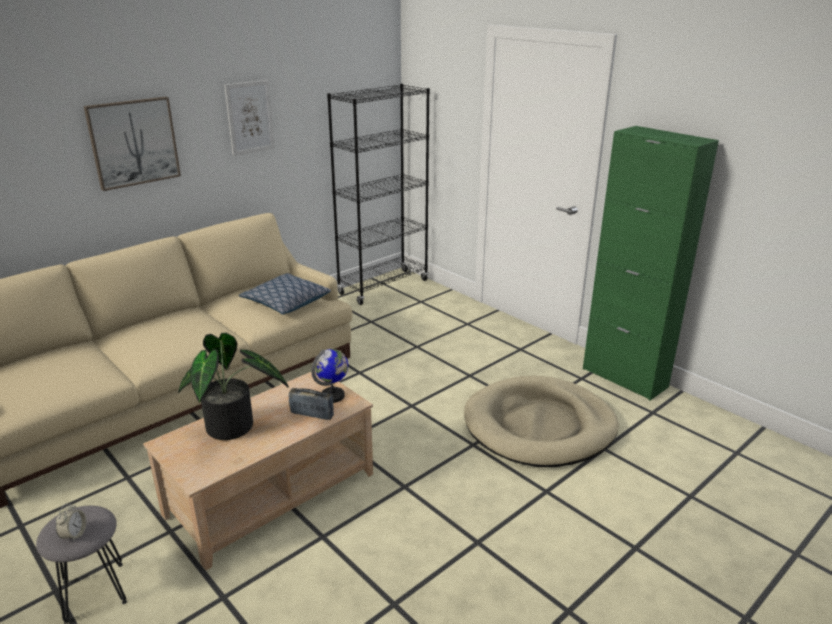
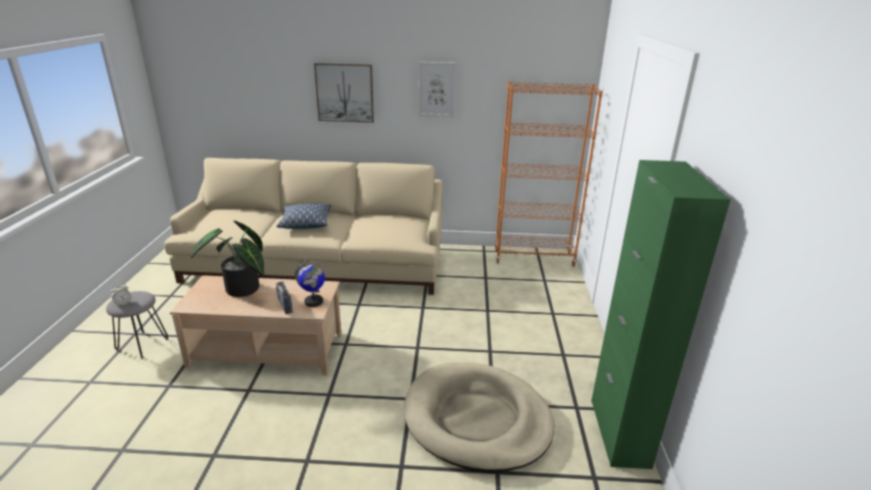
camera: 45 degrees right, 0 degrees up
pillow [239,273,331,315] -> pillow moved to [276,203,331,229]
black bookcase [327,84,430,305] -> orange bookcase [495,81,603,267]

